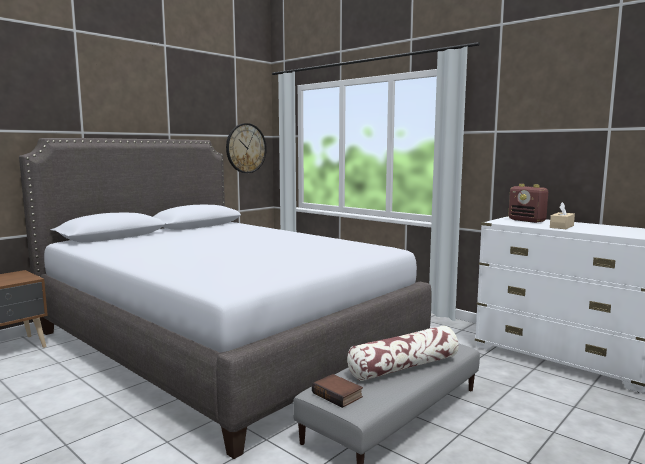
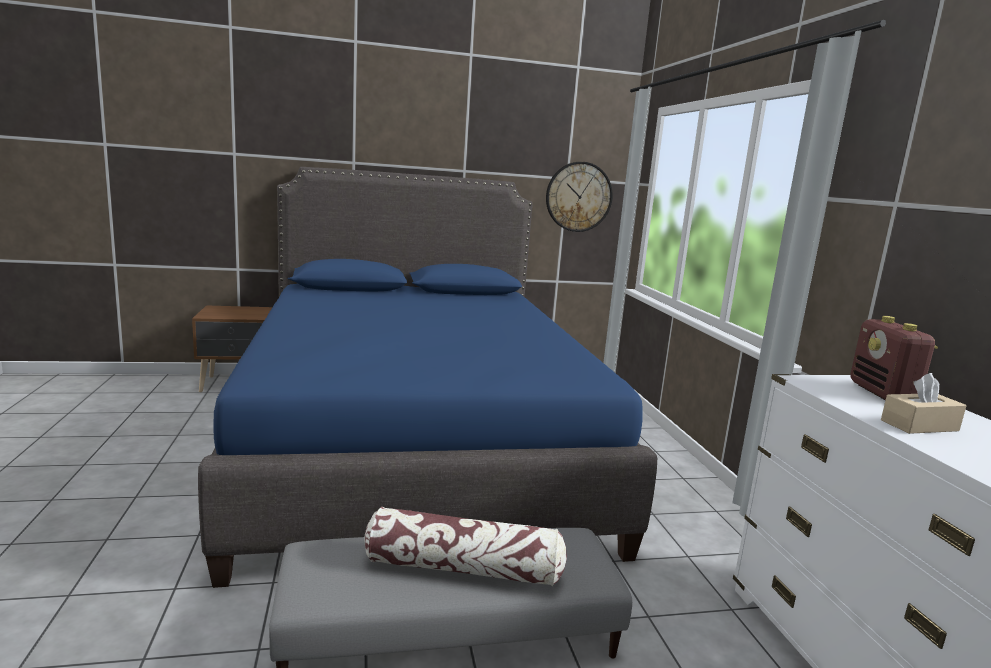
camera: 35 degrees right, 5 degrees up
grey bed [19,138,432,459] -> blue bed [198,167,657,588]
book [312,374,363,408] -> none

